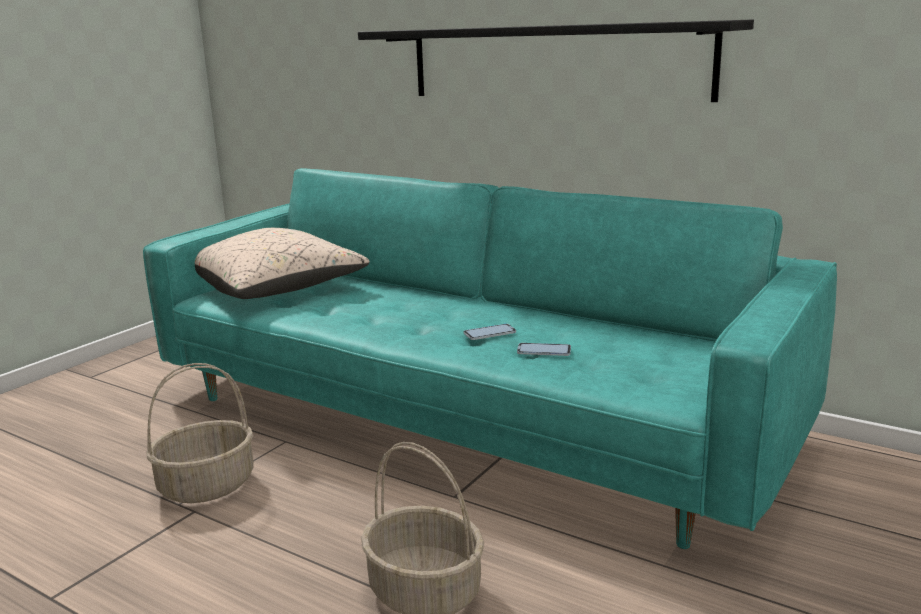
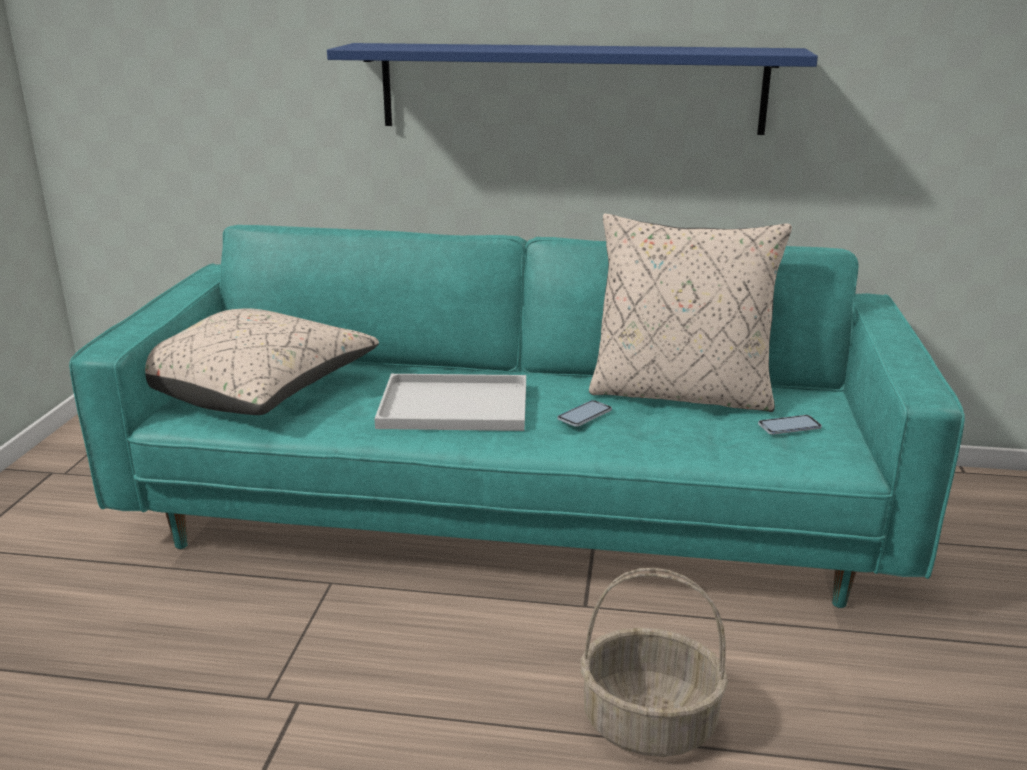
camera: 25 degrees left, 5 degrees up
basket [146,363,254,503] -> none
black shelf [358,19,754,102] -> blue shelf [327,43,818,135]
phone [517,343,571,356] -> phone moved to [758,415,822,435]
none -> white tray [374,374,526,431]
none -> beige pillow [589,213,792,412]

